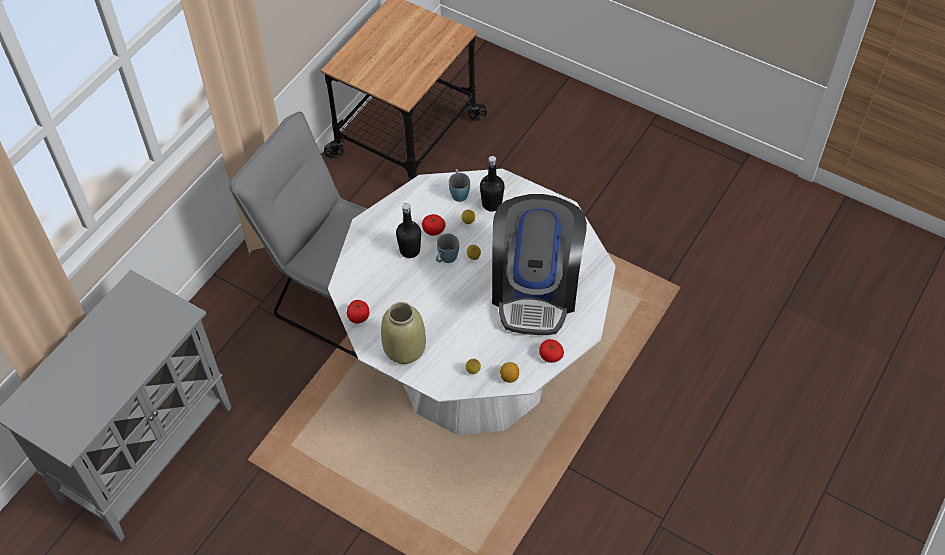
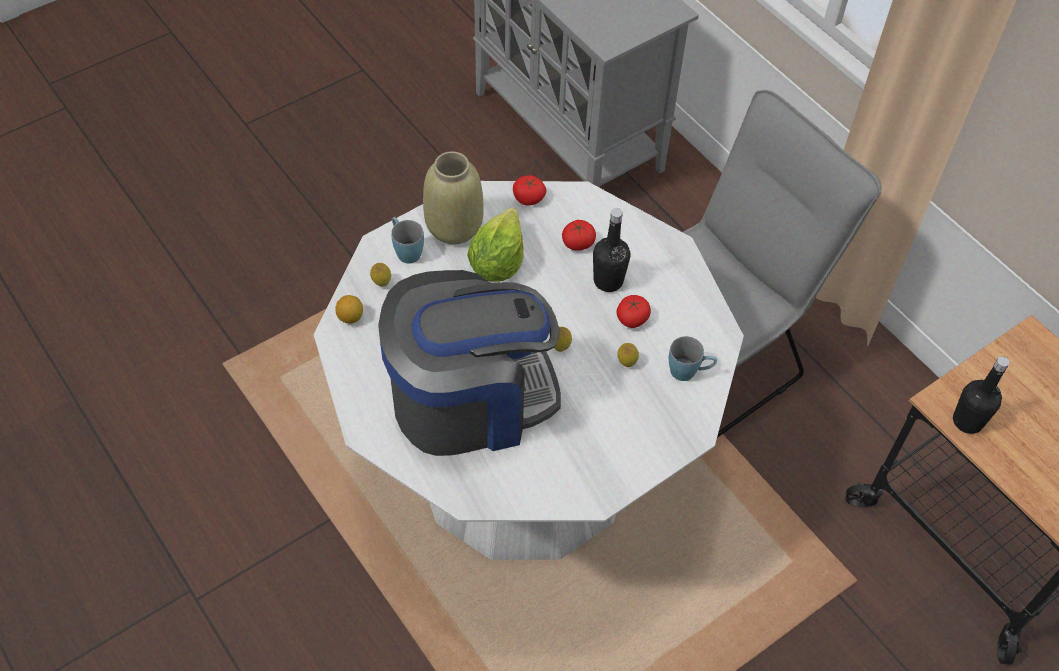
camera: 110 degrees right, 0 degrees up
blue mug [436,234,459,263] -> blue mug moved to [391,217,424,264]
black bottle [480,156,505,212] -> black bottle moved to [953,356,1010,434]
coffee machine [492,194,587,335] -> coffee machine turned 135 degrees clockwise [378,270,561,456]
tomato [539,339,564,363] -> tomato moved to [562,220,596,251]
none -> lettuce [467,208,524,282]

